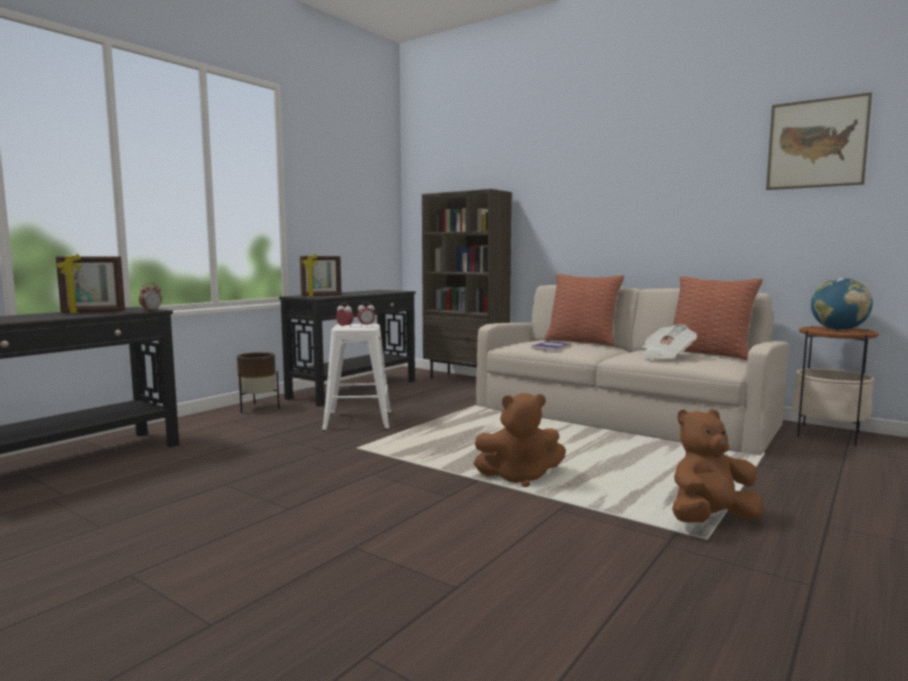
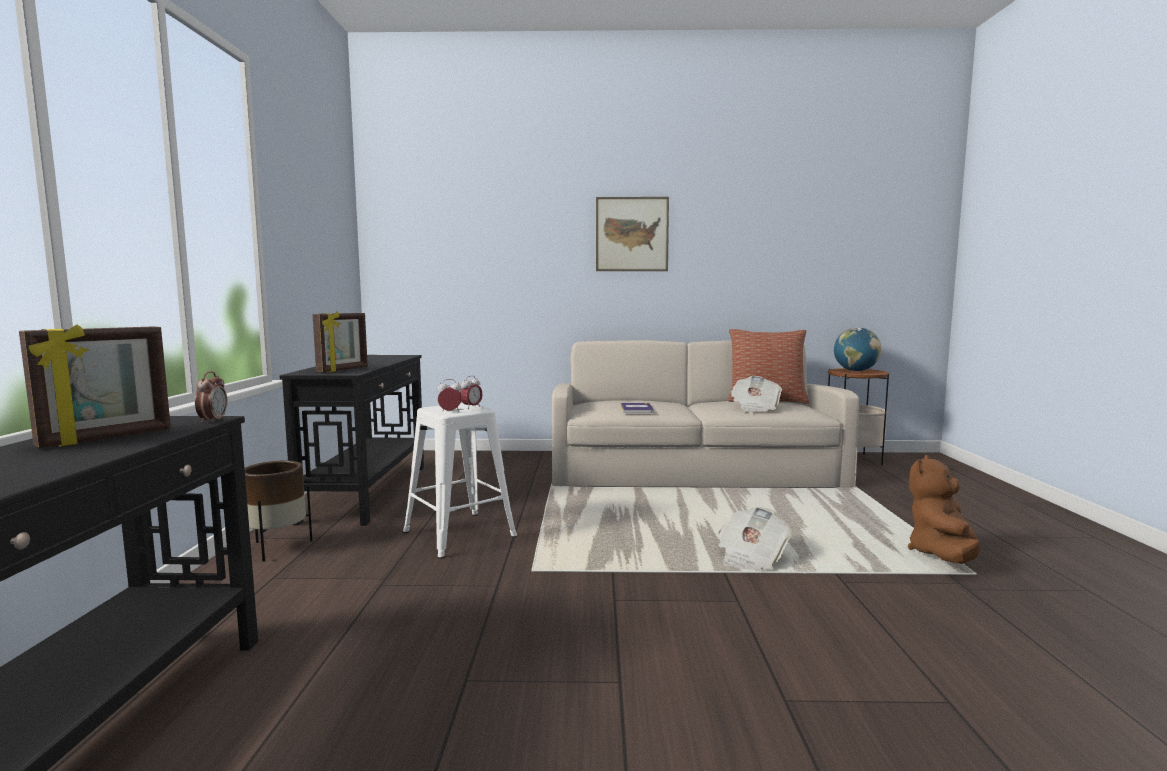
camera: 35 degrees left, 0 degrees up
brown bookcase [422,189,512,379] -> none
brown plush toy [474,393,566,487] -> newspaper [718,507,792,570]
pillow [544,274,624,347] -> none
picture [766,92,872,190] -> picture moved to [596,197,669,271]

